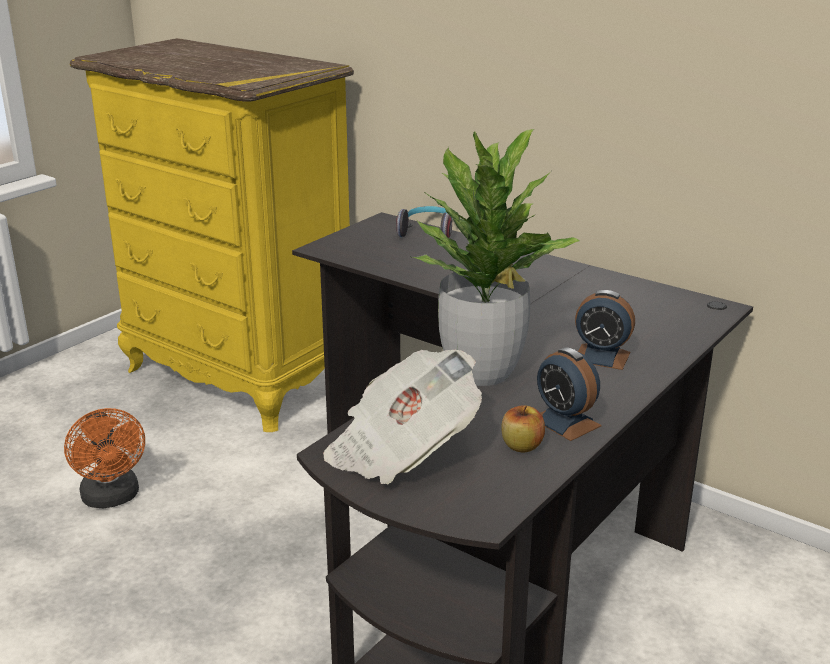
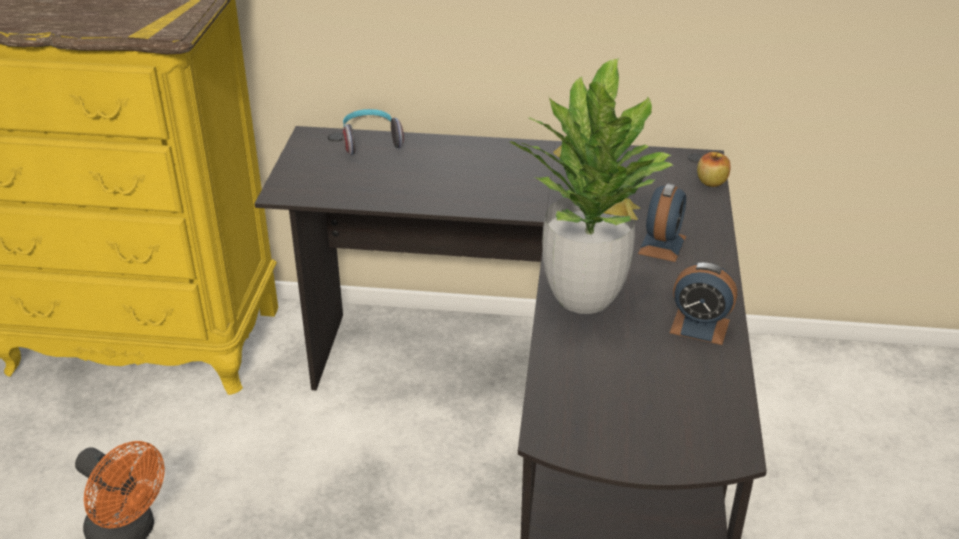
camera: 30 degrees left, 10 degrees up
newspaper [323,350,482,484] -> none
apple [501,405,545,452] -> apple moved to [697,152,731,187]
alarm clock [575,290,635,370] -> alarm clock turned 60 degrees counterclockwise [638,183,686,262]

